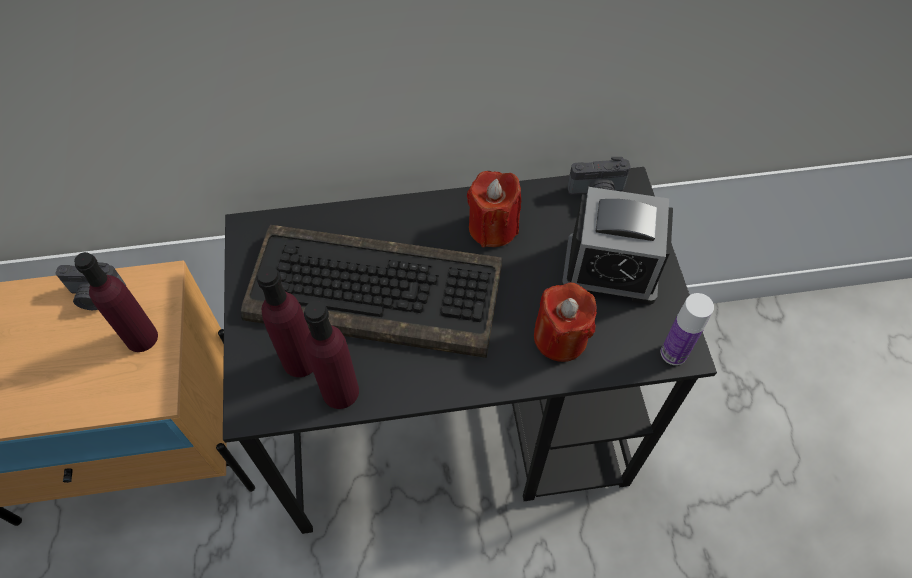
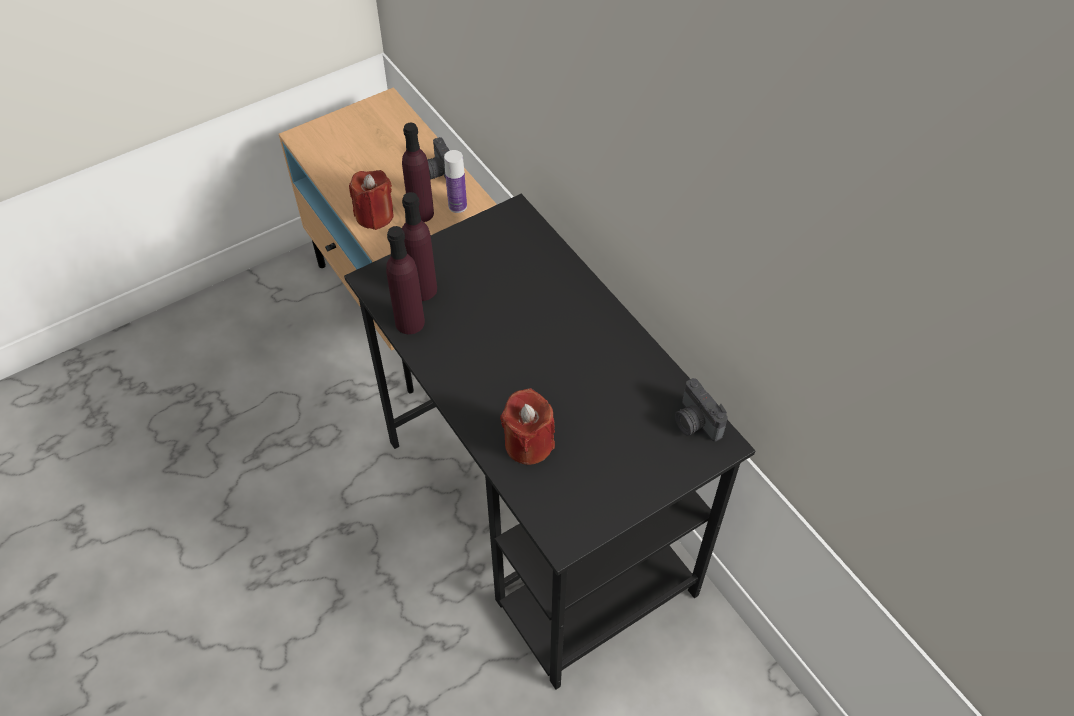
camera: 65 degrees right, 5 degrees down
keyboard [241,225,503,358] -> none
red candle [467,171,521,247] -> red candle moved to [349,170,393,230]
alarm clock [562,187,673,305] -> none
bottle [661,293,714,365] -> bottle moved to [444,150,467,213]

